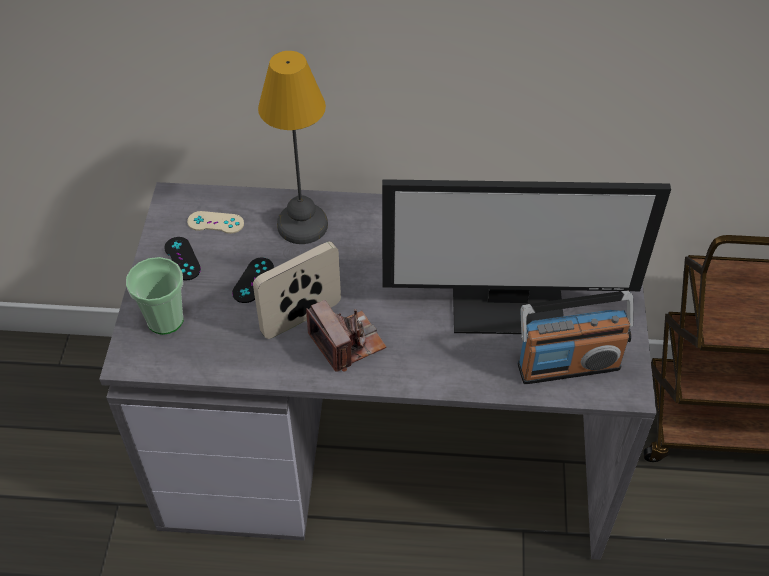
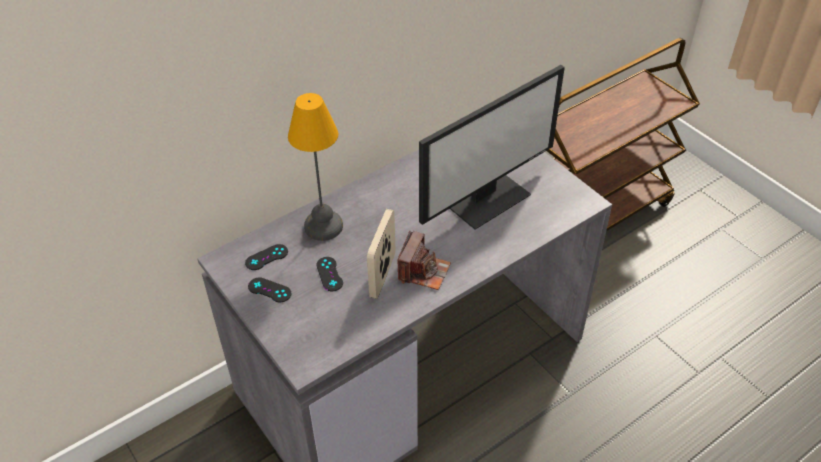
camera: 40 degrees left, 5 degrees down
cup [126,257,184,335] -> none
beige game controller [187,211,244,234] -> black game controller [245,244,288,270]
camera [306,300,386,372] -> camera turned 90 degrees clockwise [397,231,451,290]
radio [518,291,633,384] -> none

